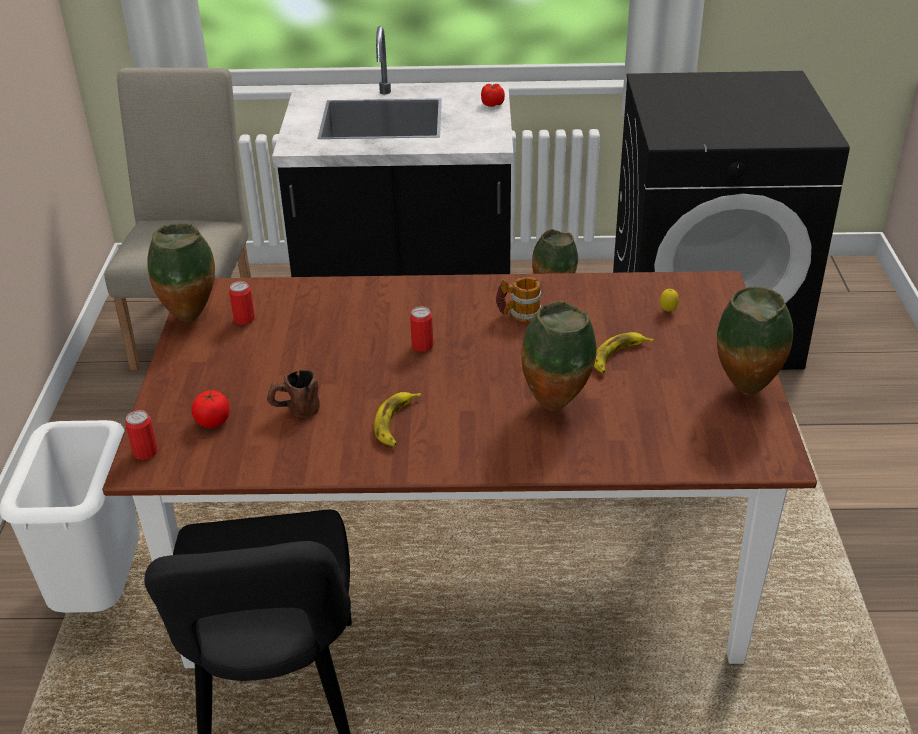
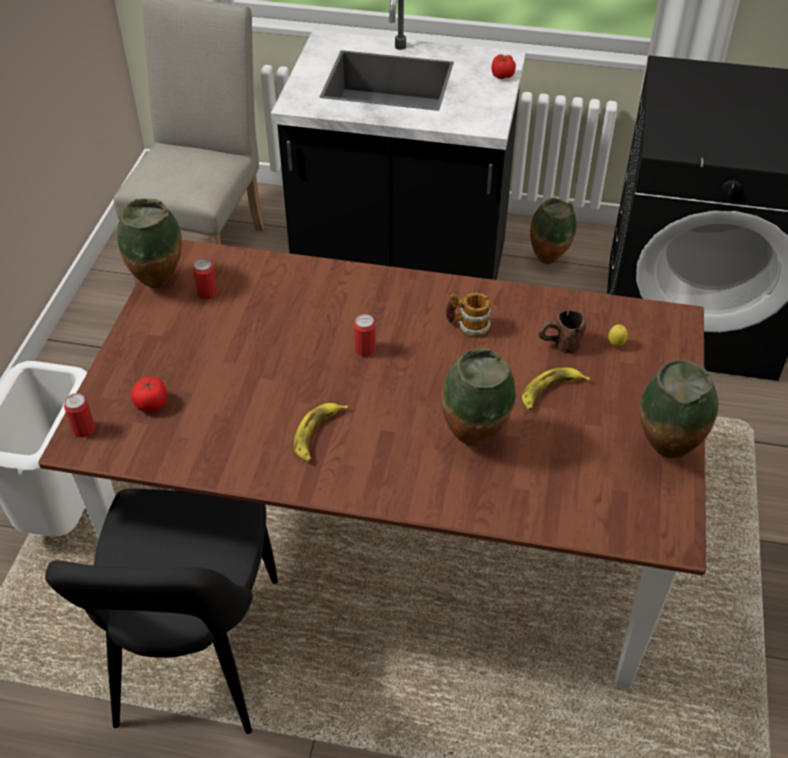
camera: 10 degrees right, 10 degrees up
brown mug [267,370,320,418] -> brown mug moved to [538,310,586,353]

